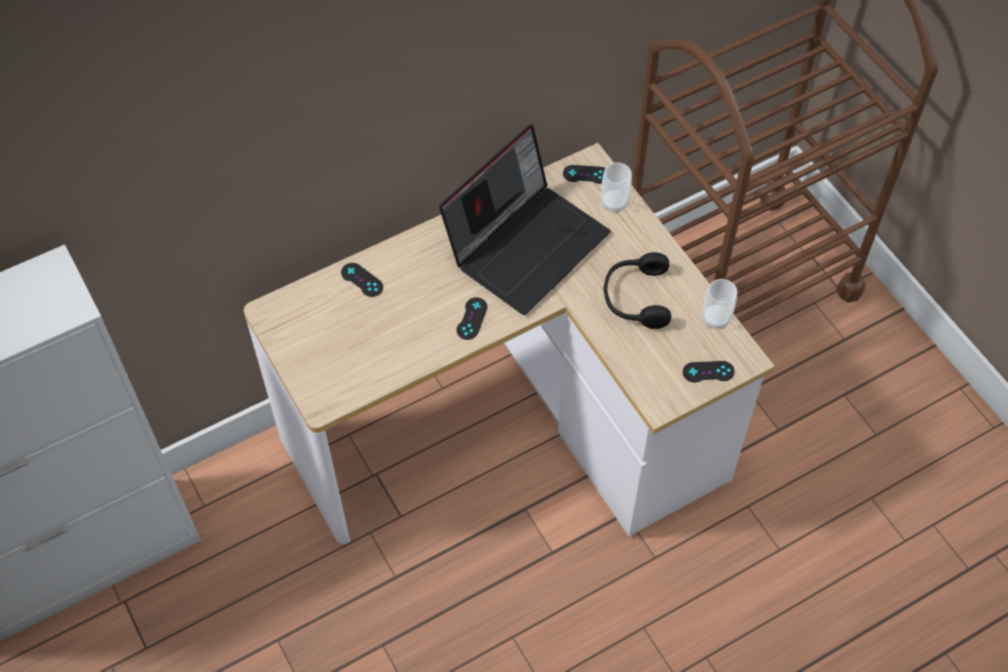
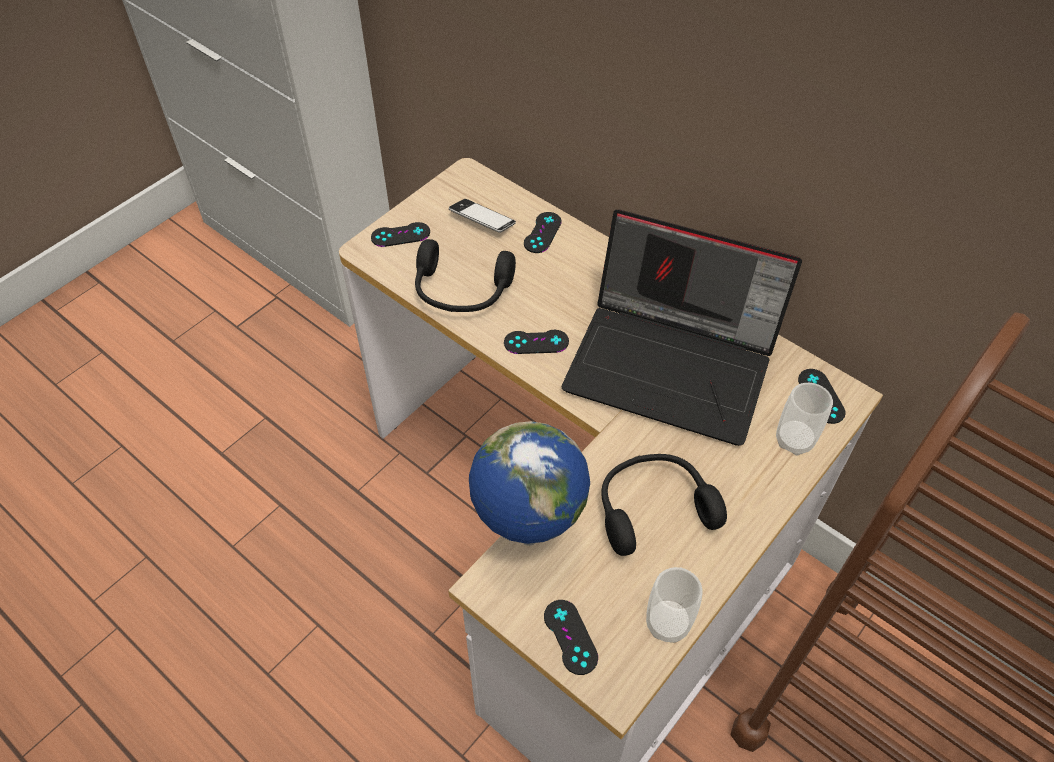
camera: 70 degrees right, 5 degrees down
none -> black game controller [371,222,430,247]
none -> black headphones [415,239,516,312]
none -> phone [449,199,516,233]
none -> globe [469,421,590,546]

